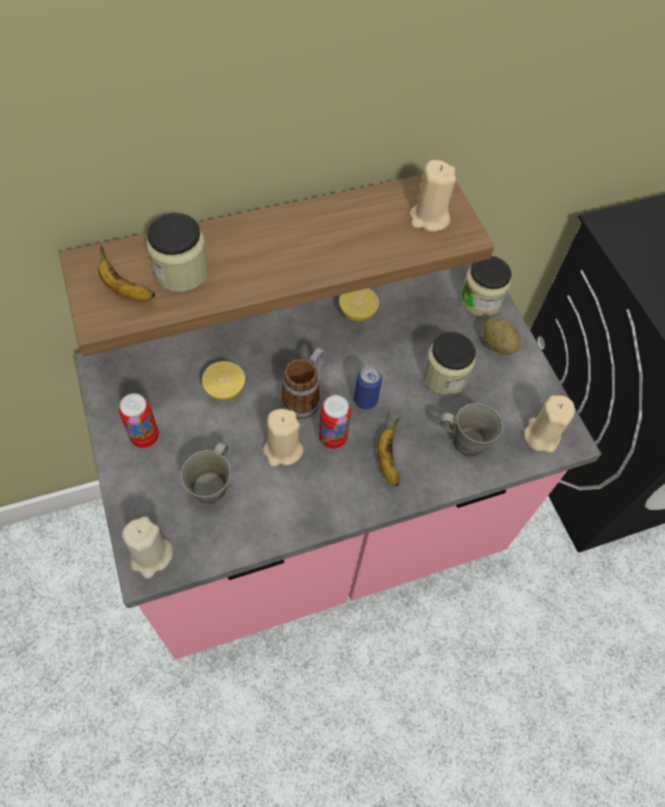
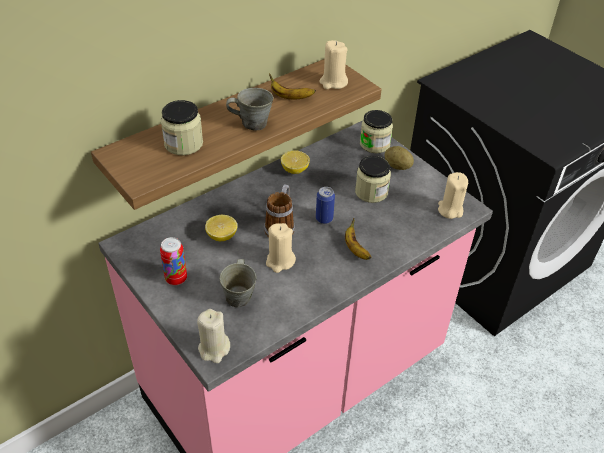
camera: 15 degrees left, 15 degrees down
banana [98,245,155,301] -> banana moved to [269,74,316,99]
can [319,395,351,449] -> none
grey mug [439,403,503,457] -> grey mug moved to [226,88,273,131]

